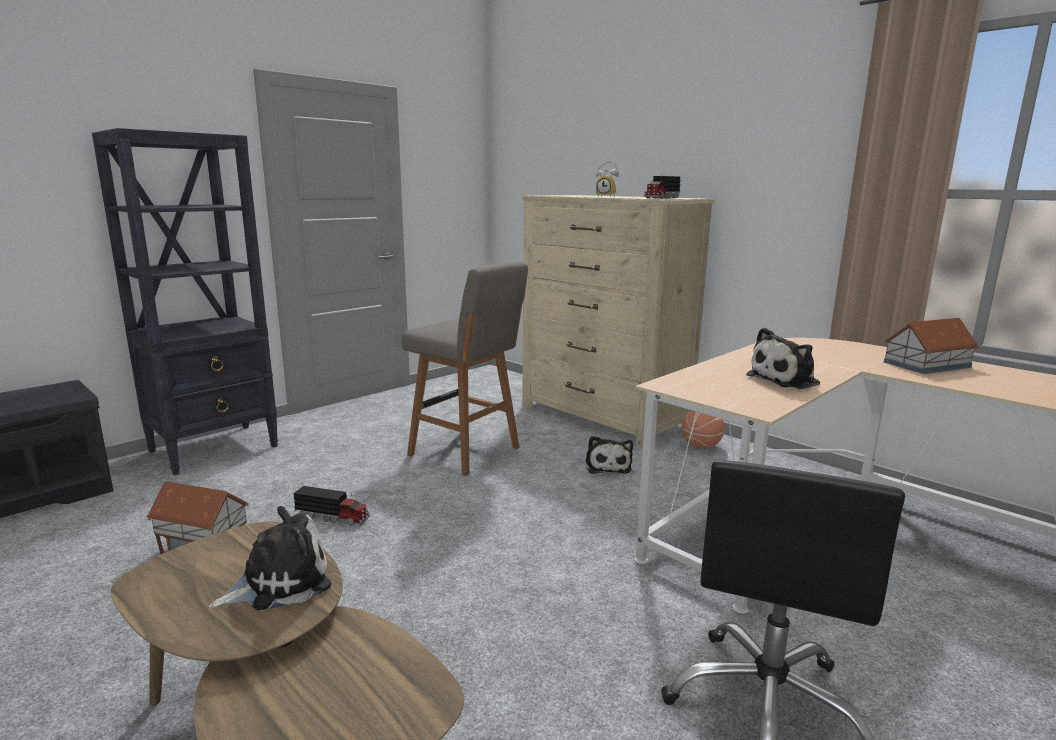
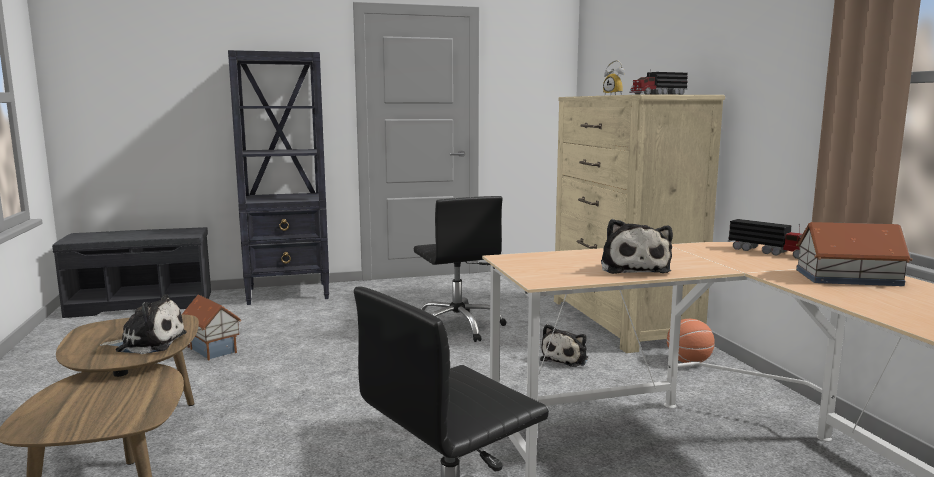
camera: 30 degrees right, 5 degrees down
toy truck [293,486,370,526] -> toy truck moved to [728,219,803,259]
grey stool [402,262,528,476] -> black office chair [414,196,507,342]
plush toy [746,328,820,389] -> plush toy turned 90 degrees counterclockwise [601,219,673,274]

